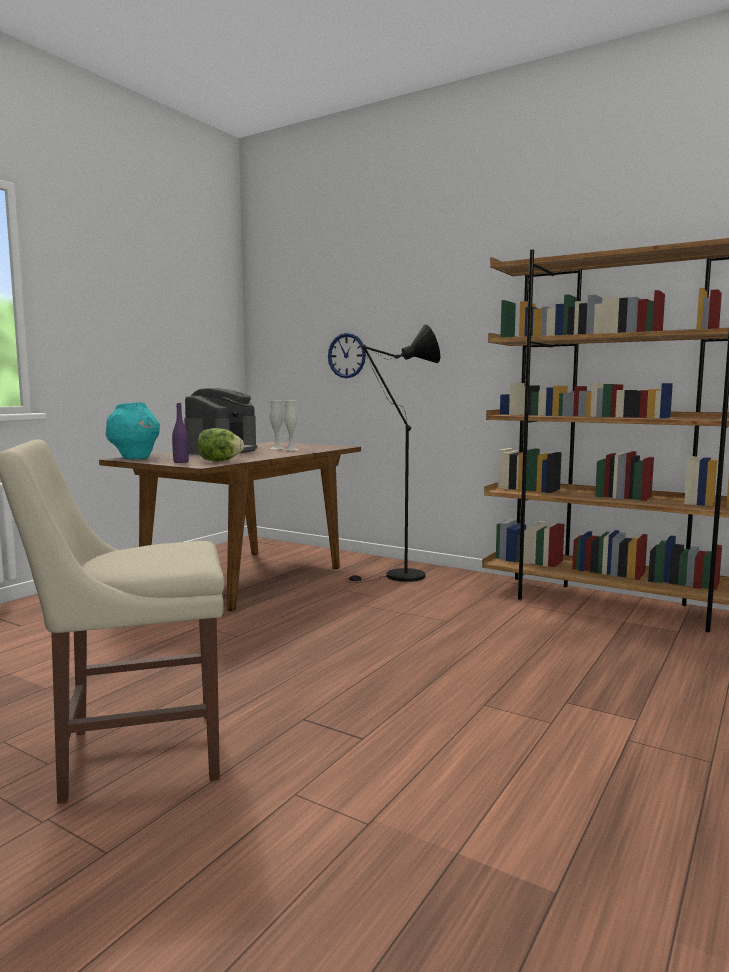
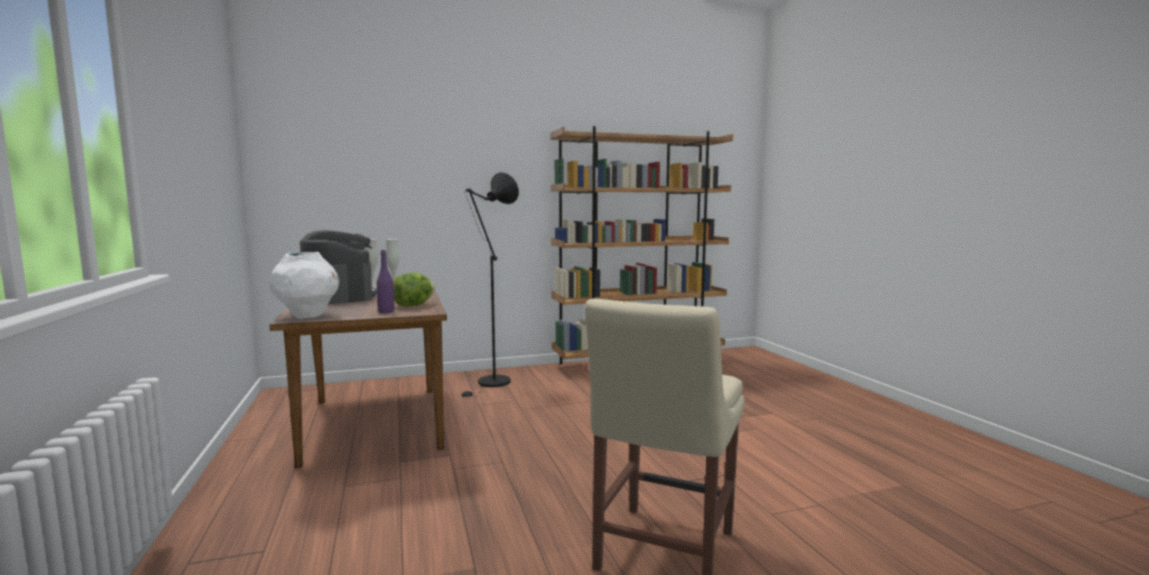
camera: 50 degrees left, 0 degrees up
turquoise vase [106,402,160,459] -> white vase [270,252,339,319]
wall clock [328,333,366,378] -> none

